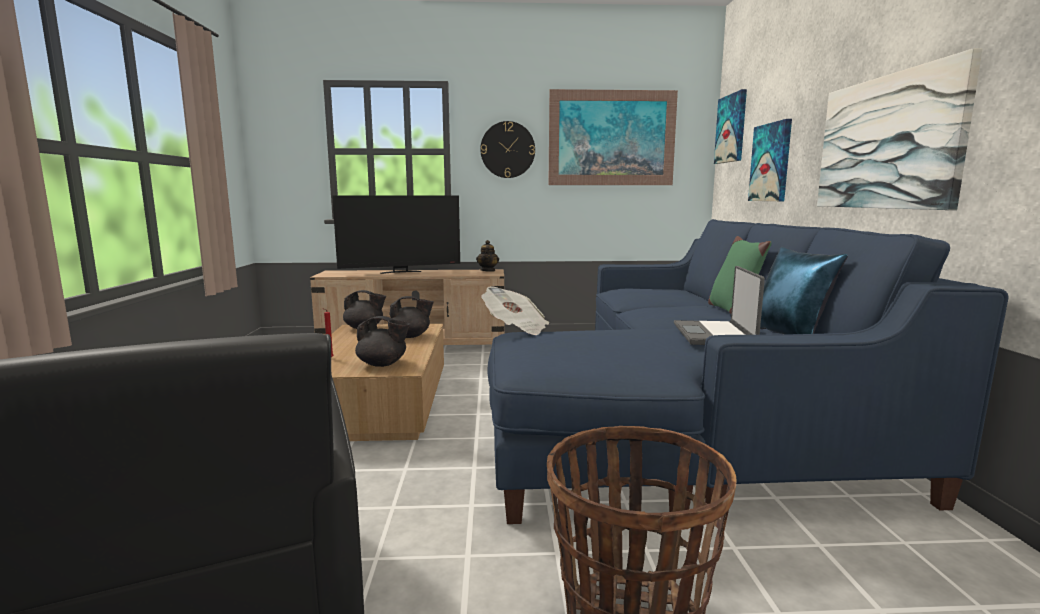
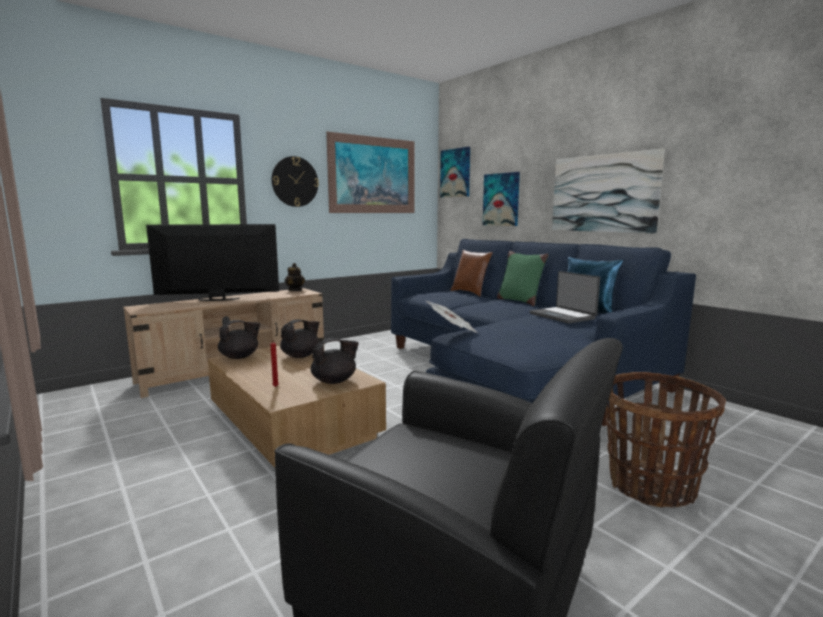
camera: 35 degrees left, 0 degrees up
television [332,196,460,274] -> television turned 135 degrees counterclockwise [146,224,279,301]
none -> brown pillow [450,250,493,296]

